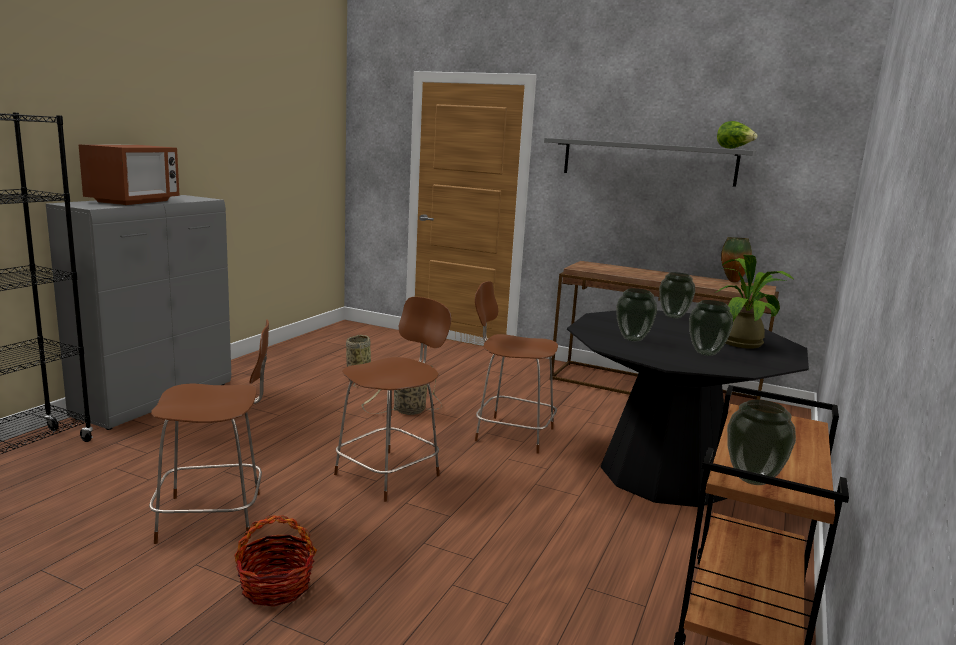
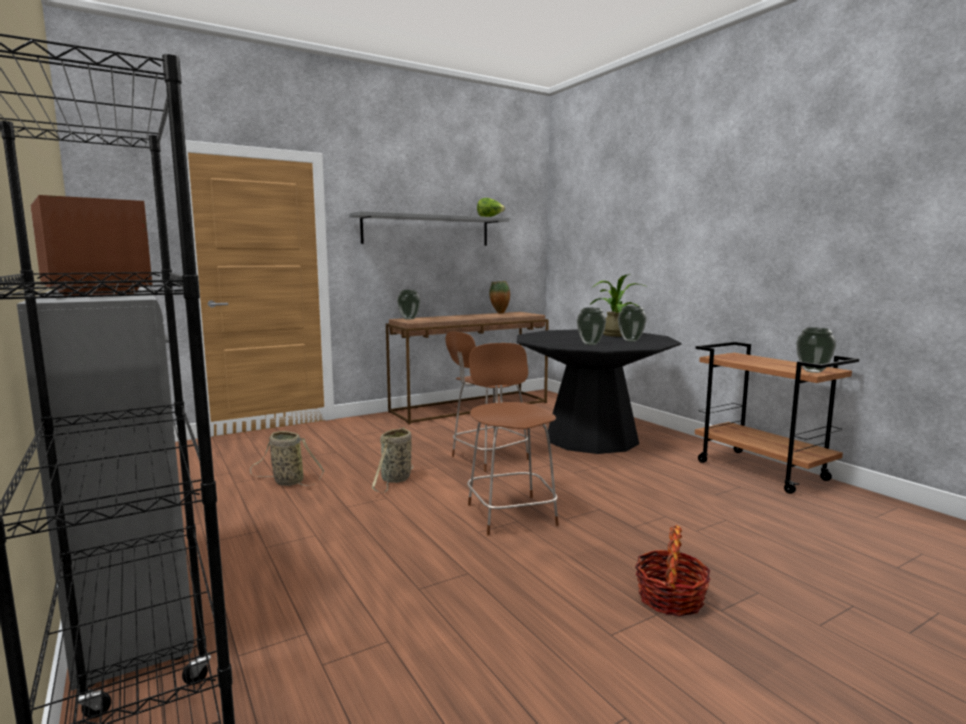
camera: 55 degrees left, 5 degrees down
brown chair [149,319,269,544] -> none
vase [659,272,695,318] -> vase moved to [397,290,420,320]

